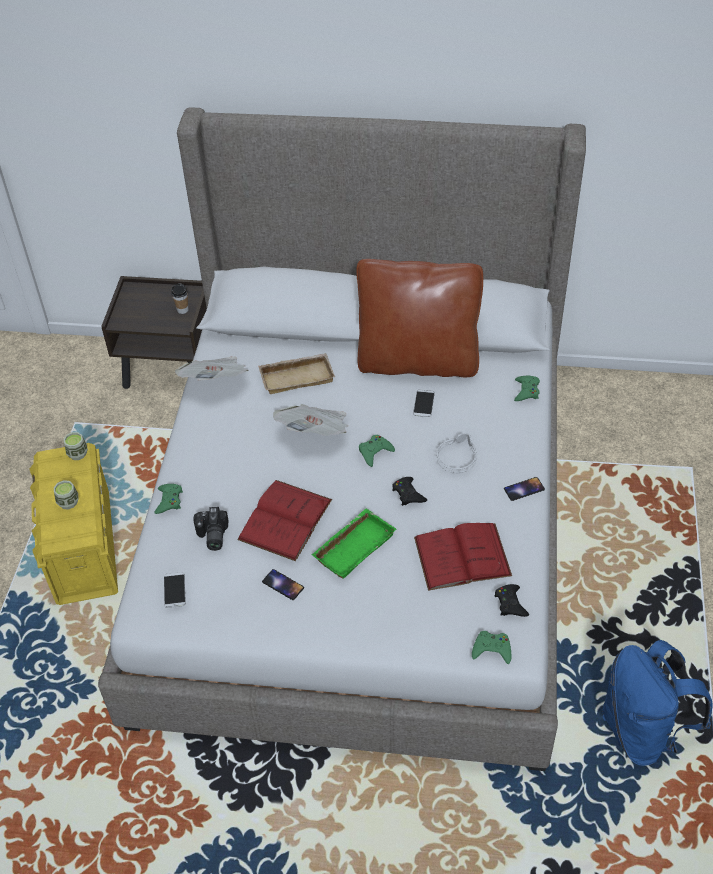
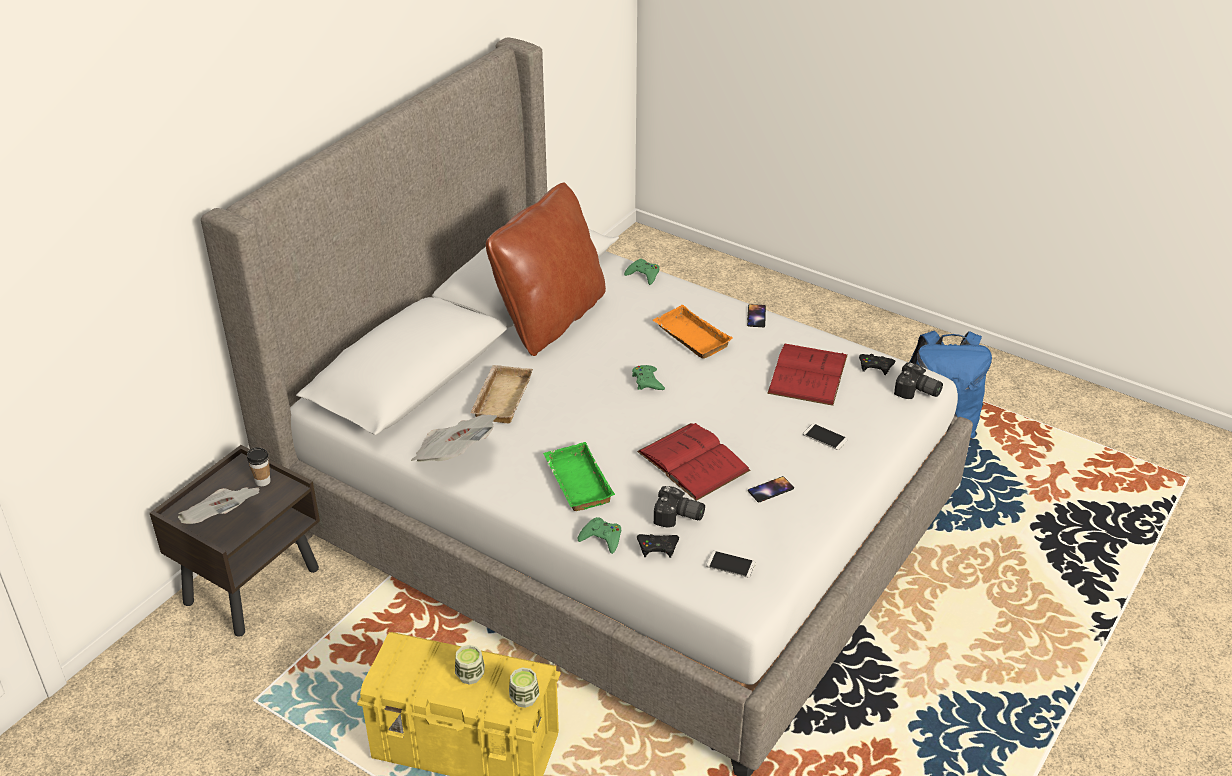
camera: 65 degrees left, 10 degrees down
cup [64,432,88,460] -> cup moved to [509,667,540,708]
newspaper [273,404,348,436] -> newspaper moved to [178,487,260,524]
green tray [312,508,396,579] -> green tray moved to [543,442,615,511]
black game controller [392,477,427,506] -> black game controller moved to [637,534,679,558]
phone [413,390,435,417] -> phone moved to [803,424,848,450]
grey headphones [436,433,477,473] -> orange tray [653,305,733,359]
green game controller [472,631,511,664] -> camera [894,362,943,399]

